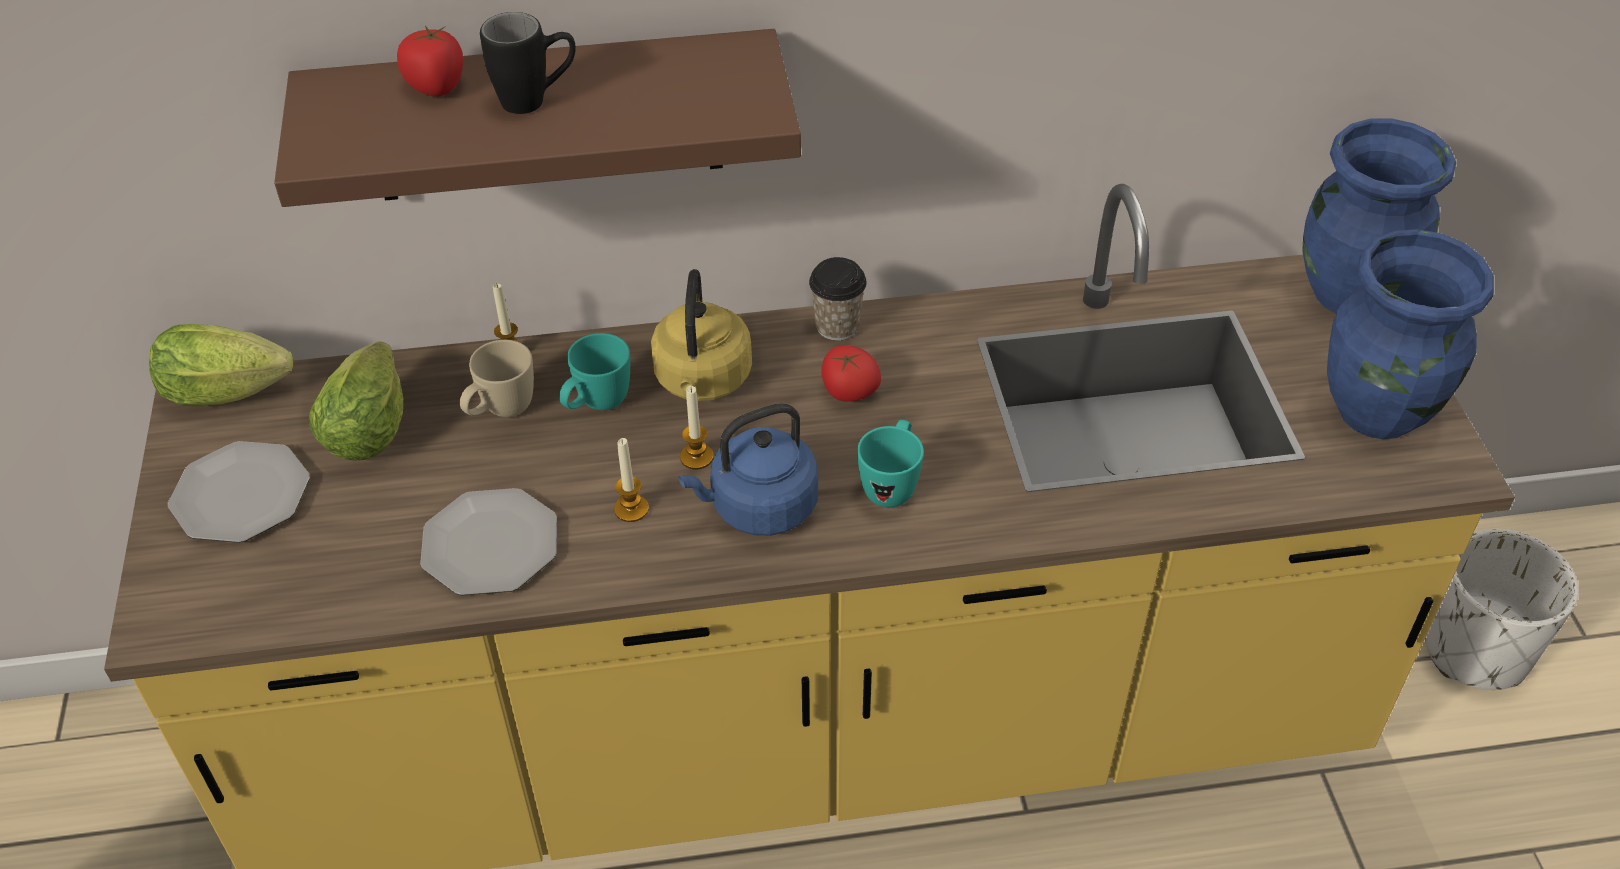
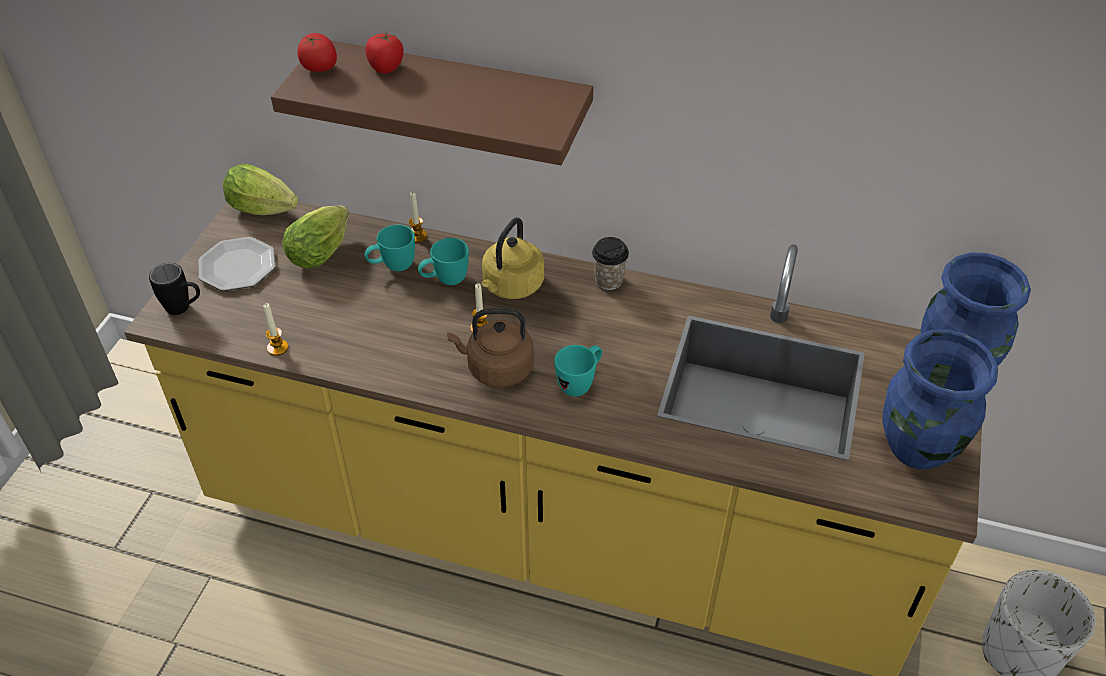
camera: 25 degrees right, 0 degrees up
plate [420,488,557,596] -> none
beige mug [460,340,534,417] -> turquoise mug [365,225,415,271]
black mug [480,12,576,114] -> black mug moved to [149,263,200,315]
candle [614,438,649,522] -> candle moved to [263,303,288,356]
blue kettle [678,403,818,536] -> brown kettle [447,308,534,388]
tomato [821,345,881,402] -> tomato moved to [297,33,337,72]

